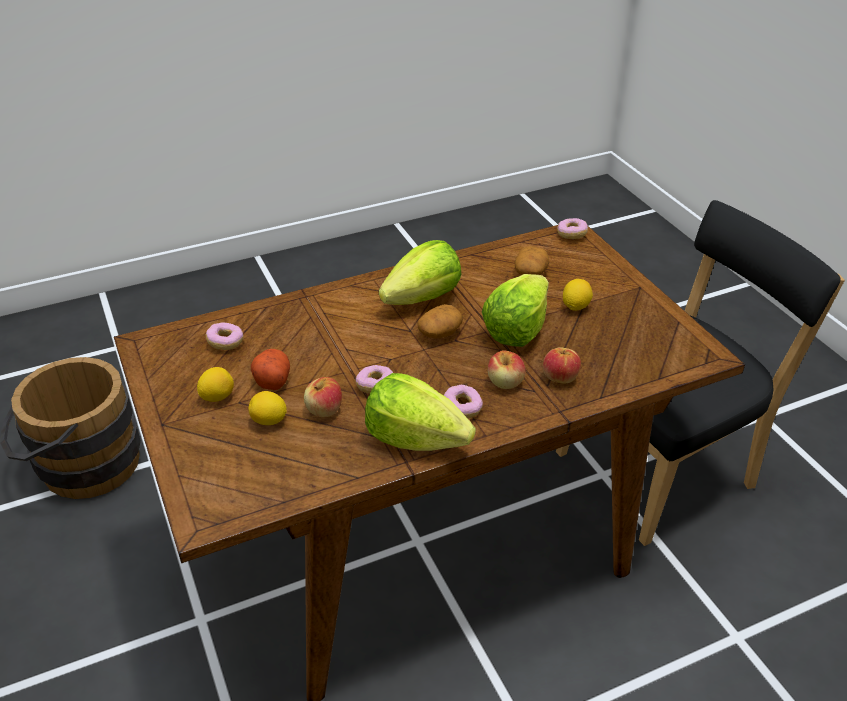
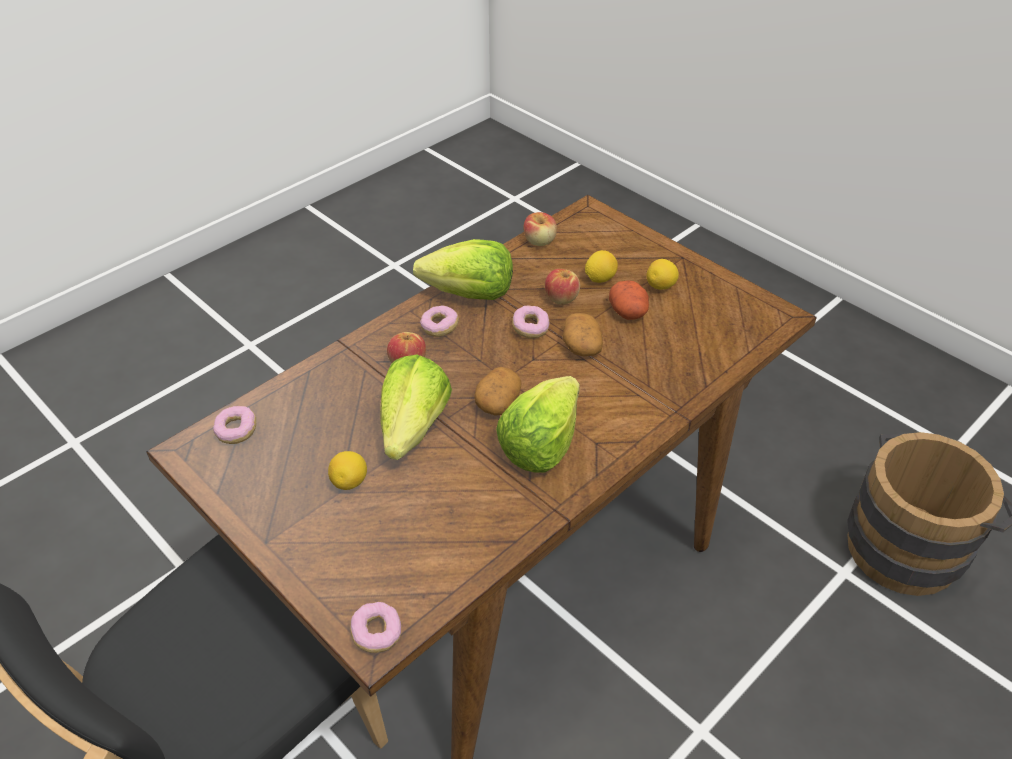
camera: 160 degrees right, 5 degrees up
donut [206,323,244,350] -> donut moved to [213,406,256,444]
potato [514,246,549,275] -> potato moved to [563,313,603,356]
apple [543,347,581,384] -> apple moved to [523,212,557,246]

